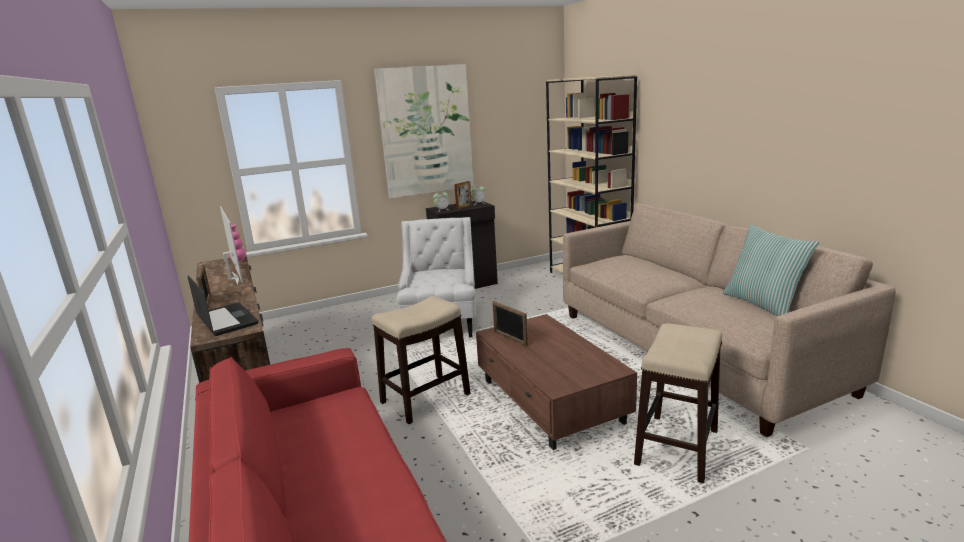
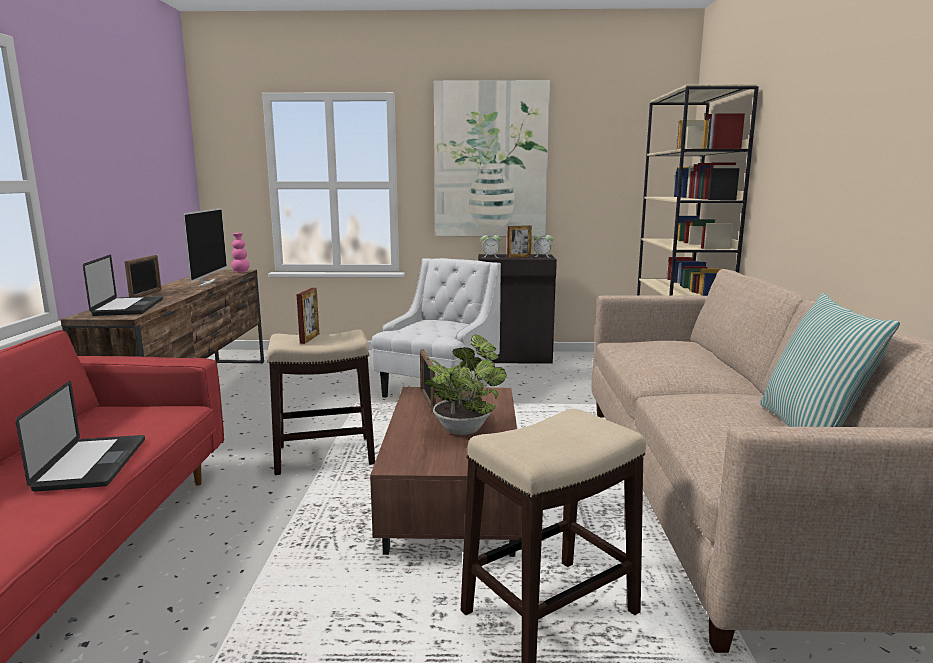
camera: 25 degrees right, 5 degrees down
none -> laptop [15,381,145,492]
none -> picture frame [296,288,319,344]
none -> potted plant [424,334,506,435]

